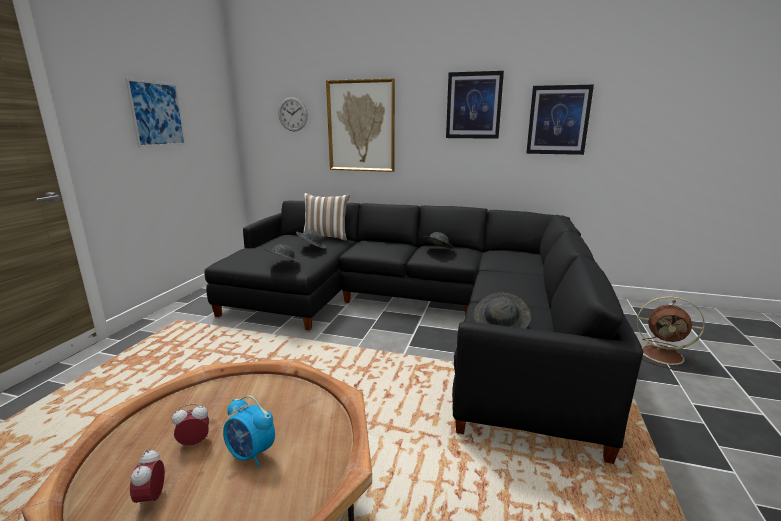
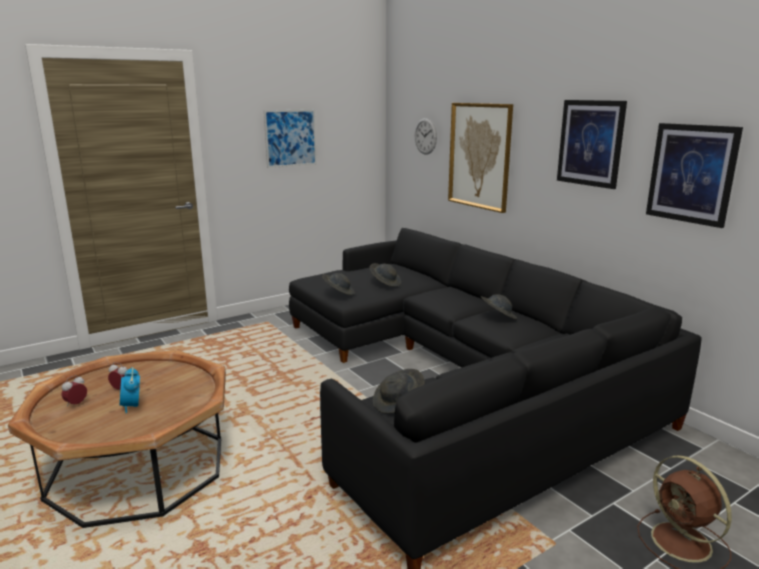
camera: 40 degrees right, 0 degrees up
pillow [303,193,350,240] -> none

